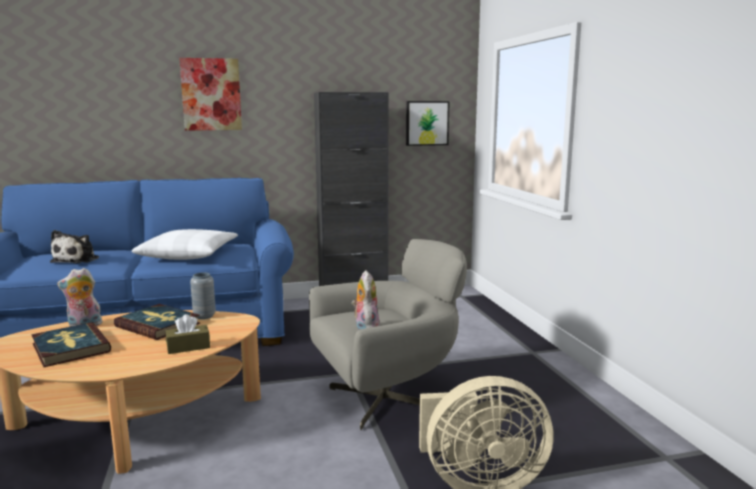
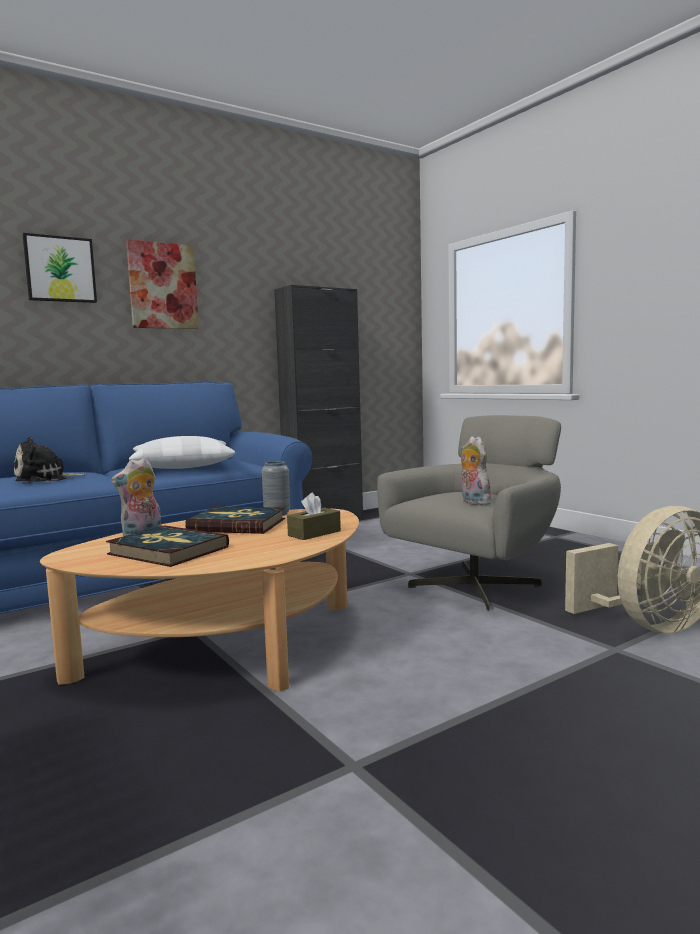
camera: 20 degrees left, 5 degrees down
plush toy [50,230,99,264] -> plush toy turned 75 degrees clockwise [14,437,86,483]
picture [406,101,450,146] -> picture moved to [23,233,97,303]

